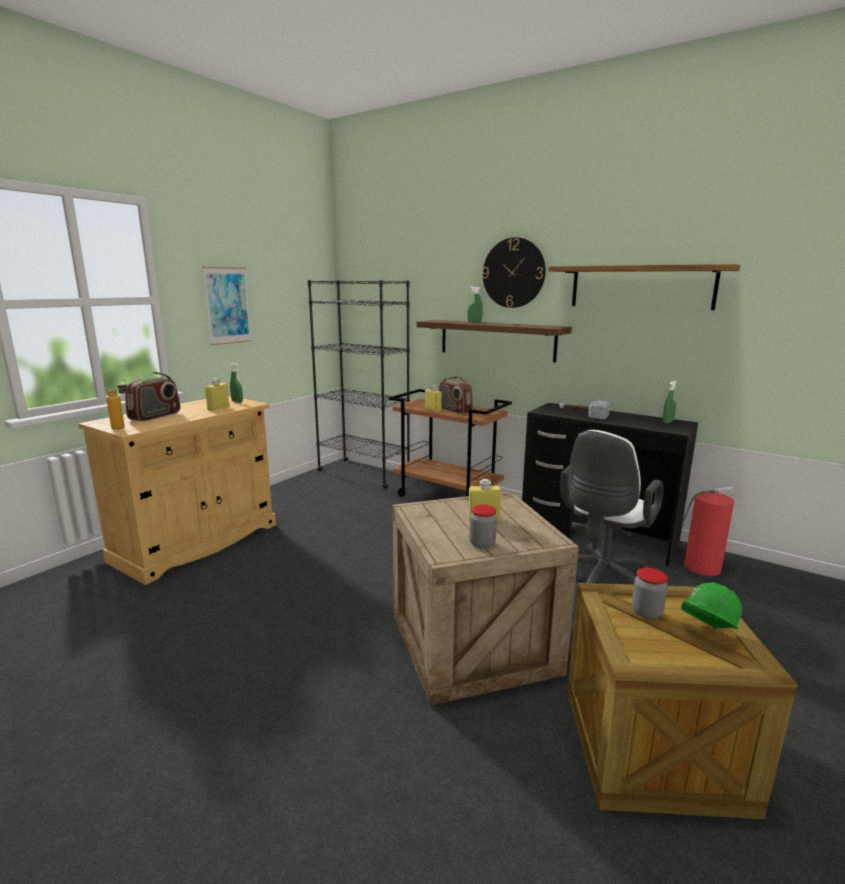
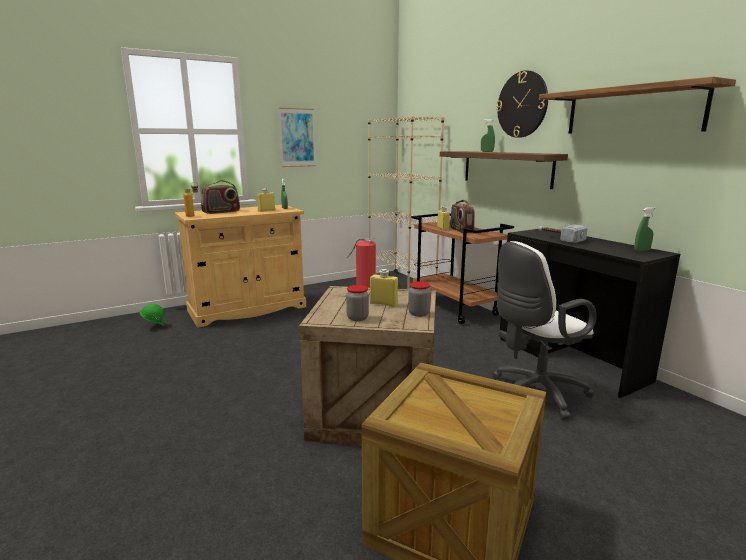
camera: 25 degrees right, 0 degrees up
black bookcase [308,280,410,489] -> beige bookcase [368,116,444,289]
jar [632,568,668,619] -> jar moved to [408,281,431,317]
fire extinguisher [681,487,735,576] -> fire extinguisher moved to [347,238,376,288]
green hard hat [681,582,742,629] -> green hard hat moved to [139,304,165,326]

